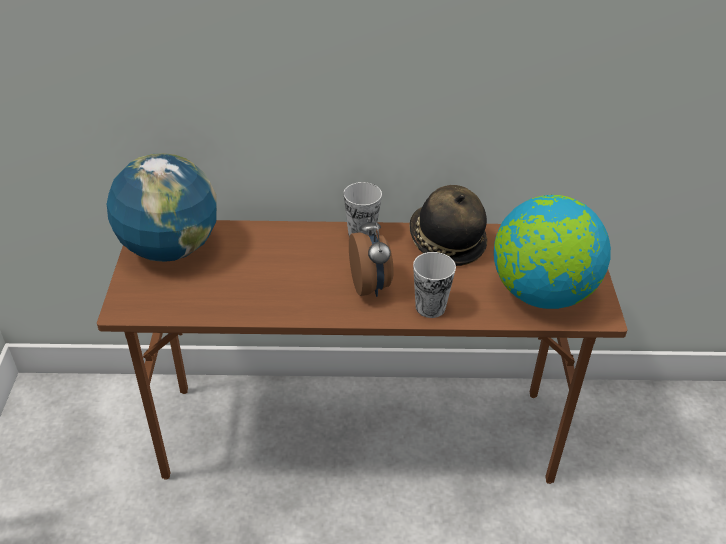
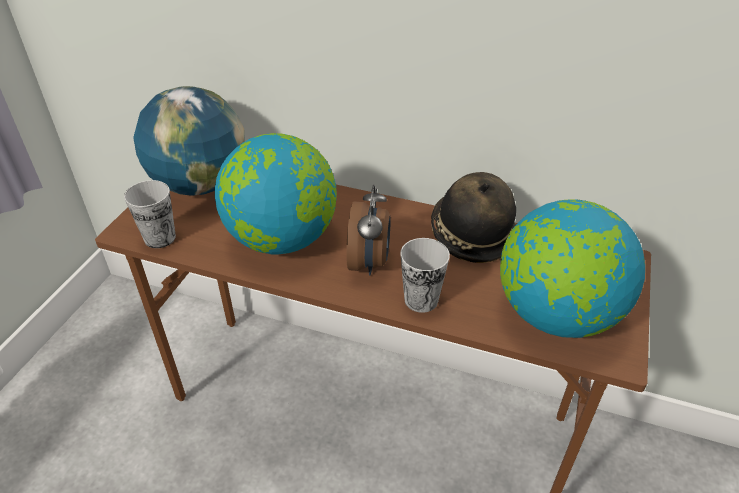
camera: 20 degrees right, 0 degrees up
cup [343,182,382,237] -> cup moved to [124,180,176,248]
none -> globe [215,133,337,254]

